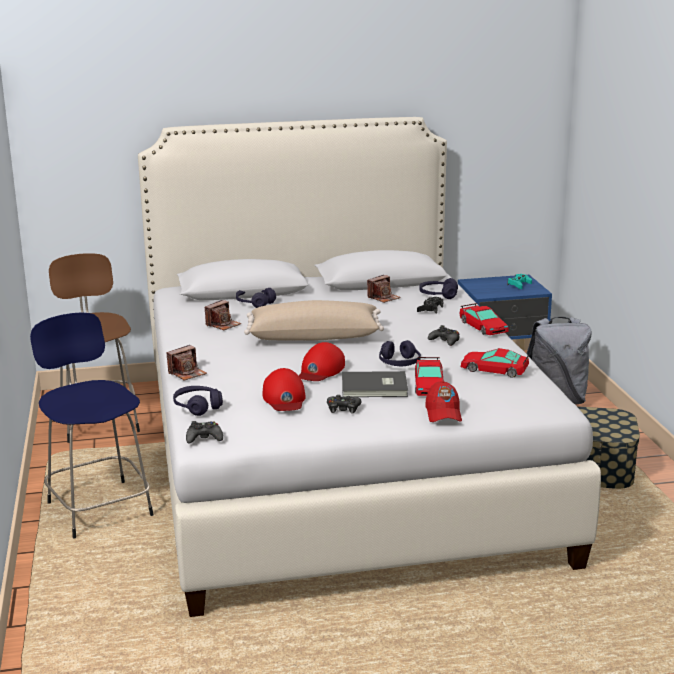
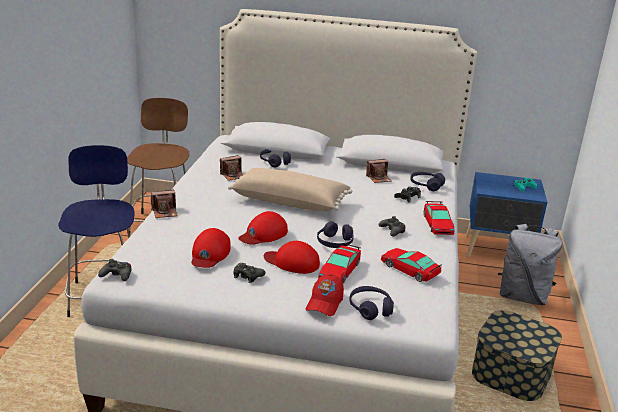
camera: 20 degrees right, 5 degrees up
purple headphones [173,386,223,416] -> purple headphones moved to [349,286,394,320]
grey book [342,371,408,397] -> red cap [264,241,320,274]

